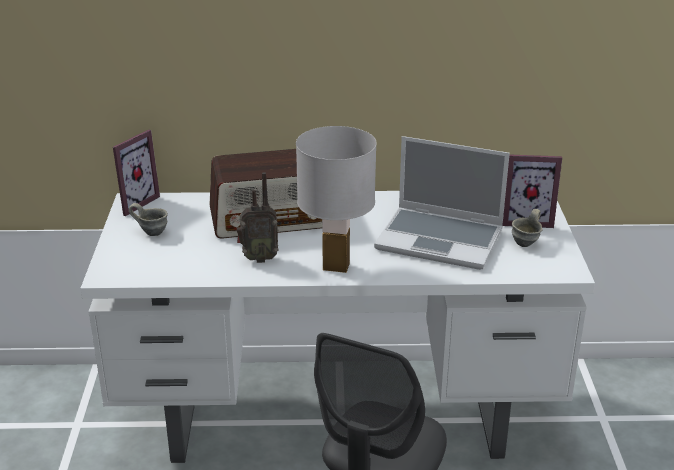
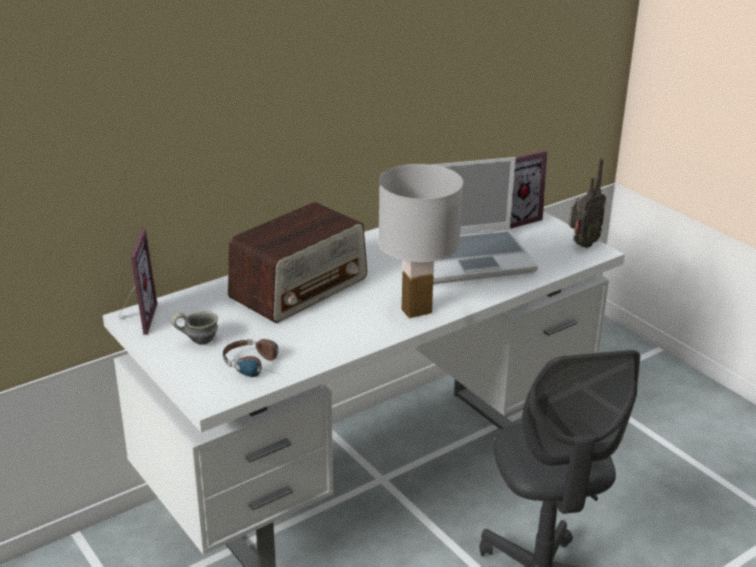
camera: 35 degrees left, 0 degrees up
radio [237,172,278,263] -> radio moved to [569,158,606,248]
grey mug [512,209,543,247] -> none
none -> headphones [222,339,279,377]

